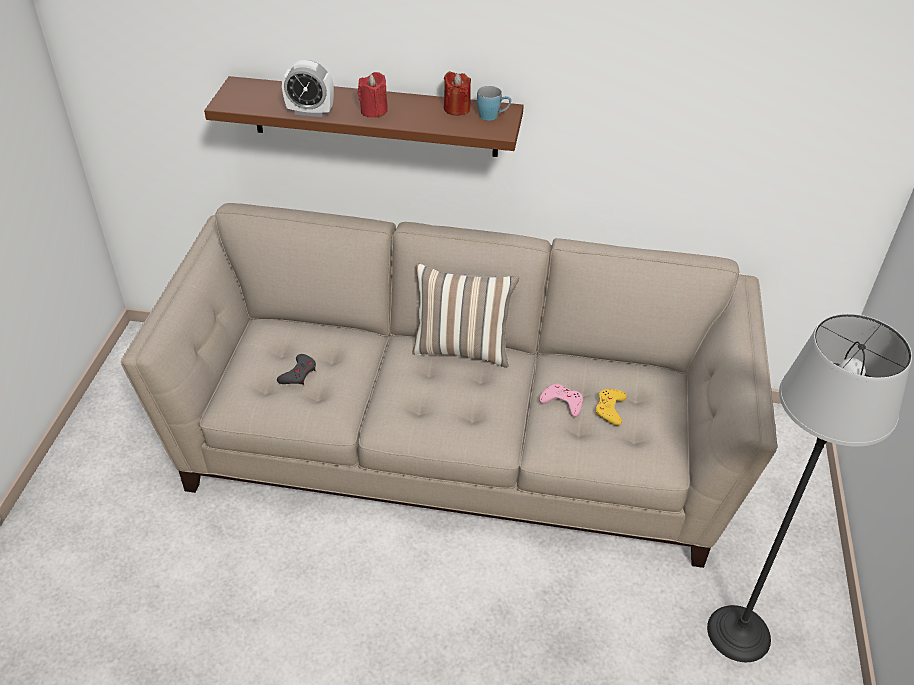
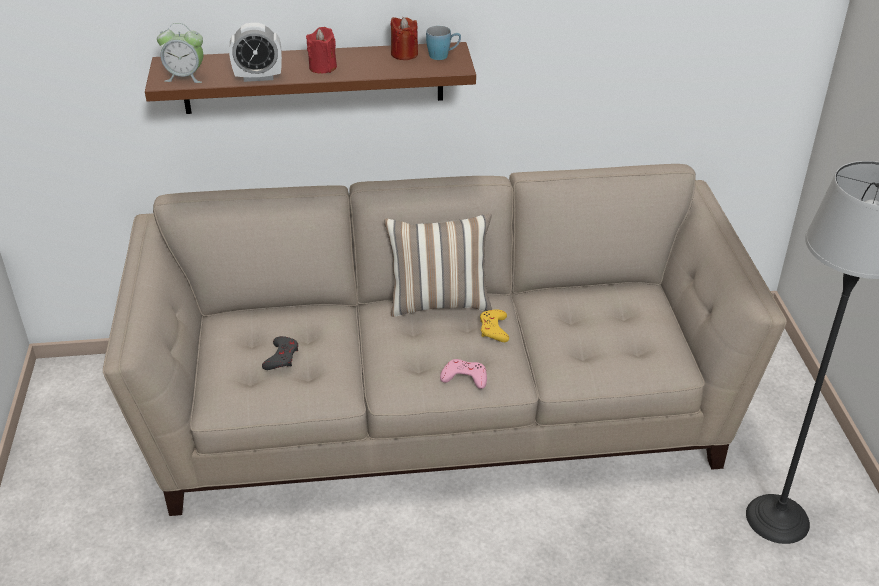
camera: 15 degrees left, 5 degrees down
pink game controller [539,384,583,417] -> pink game controller moved to [440,359,487,389]
yellow game controller [595,389,627,426] -> yellow game controller moved to [480,309,509,342]
none -> alarm clock [157,23,203,83]

